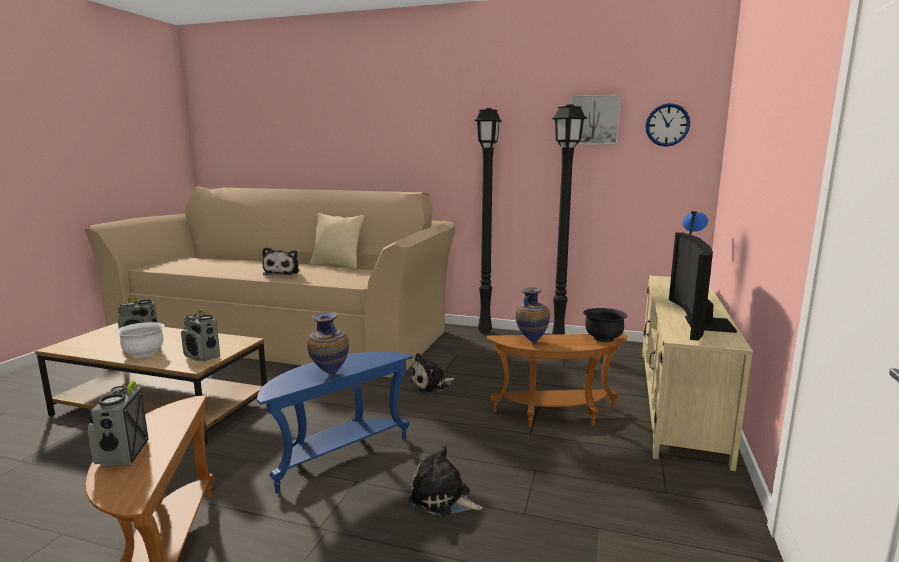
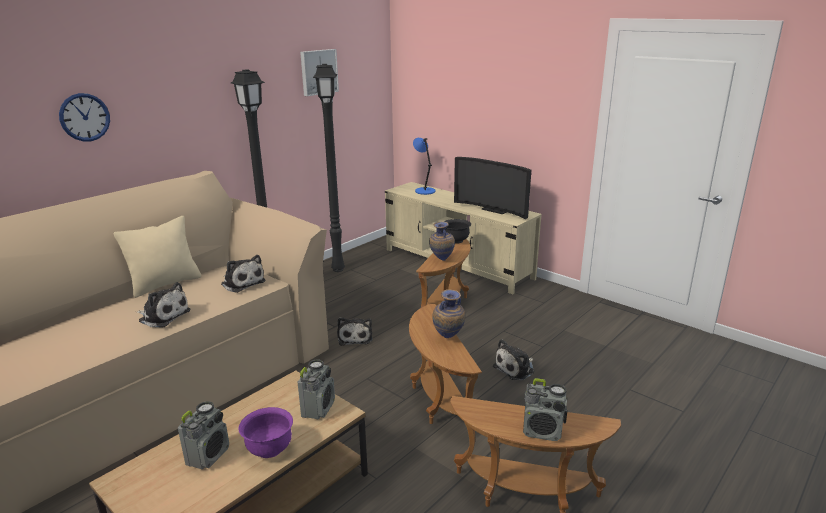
camera: 65 degrees left, 10 degrees up
white bowl [116,322,165,358] -> purple bowl [239,407,293,458]
radio [181,309,220,361] -> radio turned 45 degrees counterclockwise [298,359,335,419]
blue side table [257,351,413,493] -> brown side table [409,303,482,424]
wall clock [646,103,690,147] -> wall clock moved to [59,93,110,141]
none -> plush toy [221,255,265,293]

